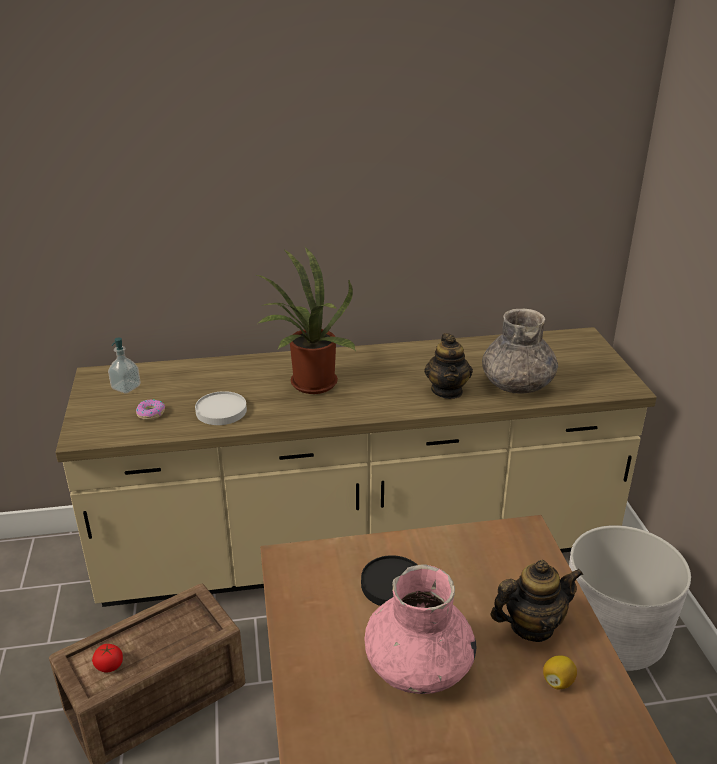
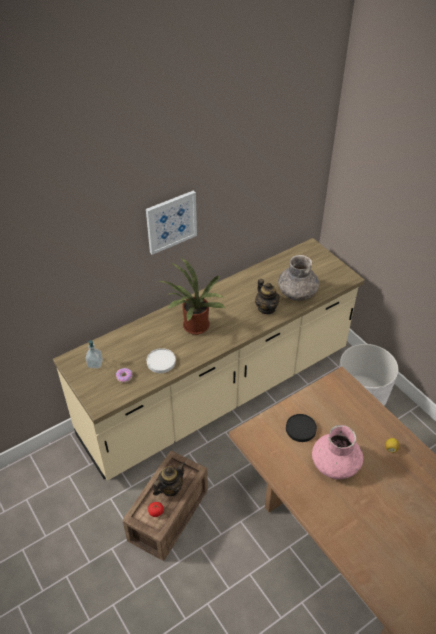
camera: 25 degrees left, 15 degrees up
teapot [490,560,583,642] -> teapot moved to [153,462,185,496]
none -> picture [146,190,197,255]

